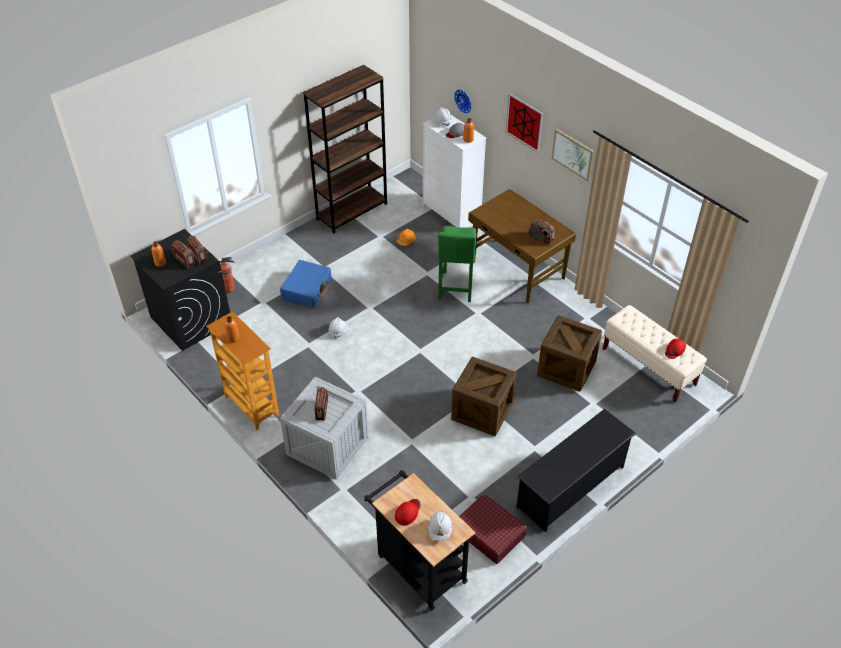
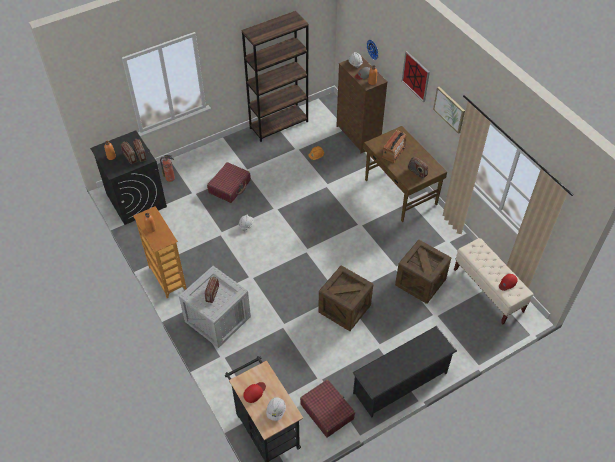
camera: 10 degrees right, 5 degrees up
blue suitcase [280,260,331,308] -> red suitcase [207,162,251,203]
white dresser [423,114,486,228] -> brown dresser [336,56,388,153]
green stool [438,226,476,302] -> none
none -> radio [382,130,406,163]

